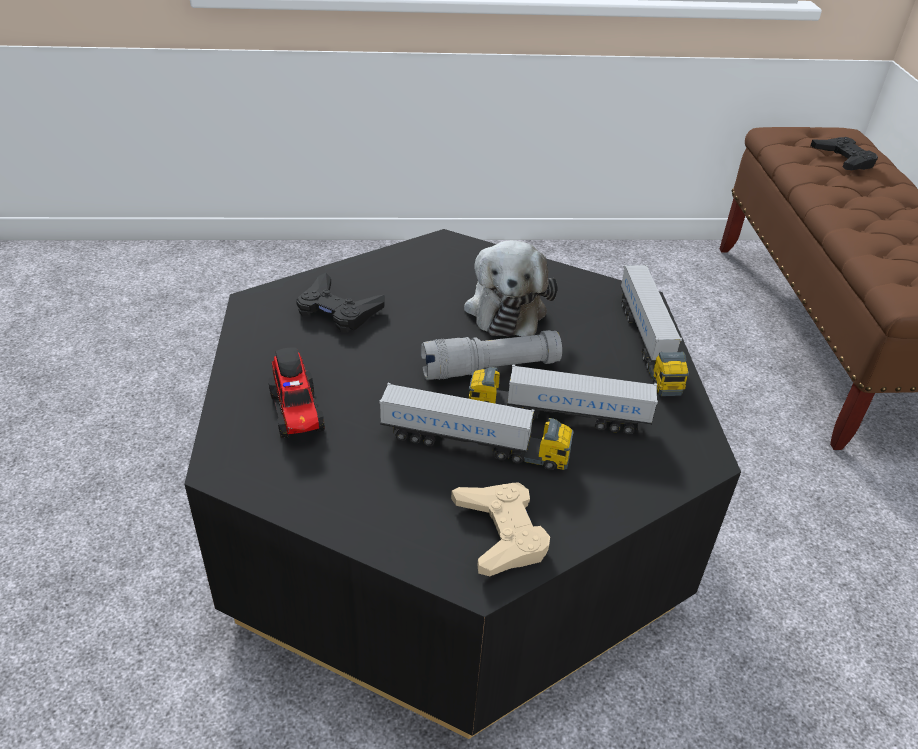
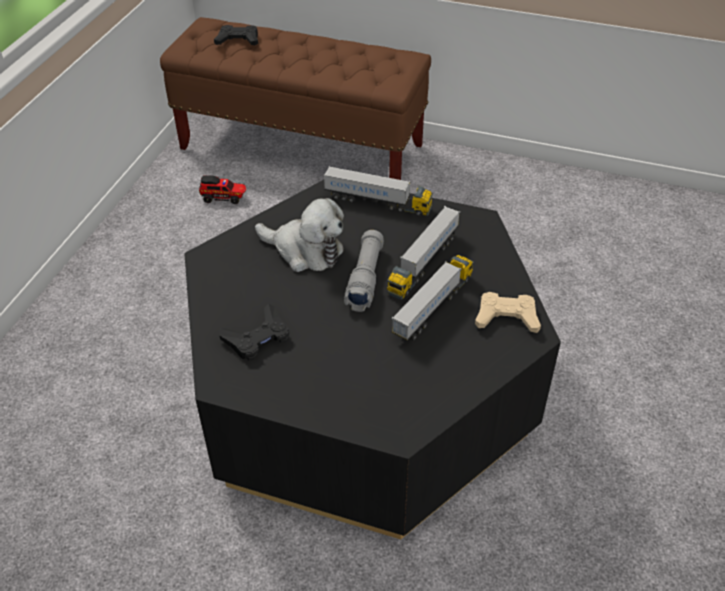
camera: 65 degrees left, 5 degrees up
toy truck [268,348,325,438] -> toy truck moved to [199,175,246,204]

